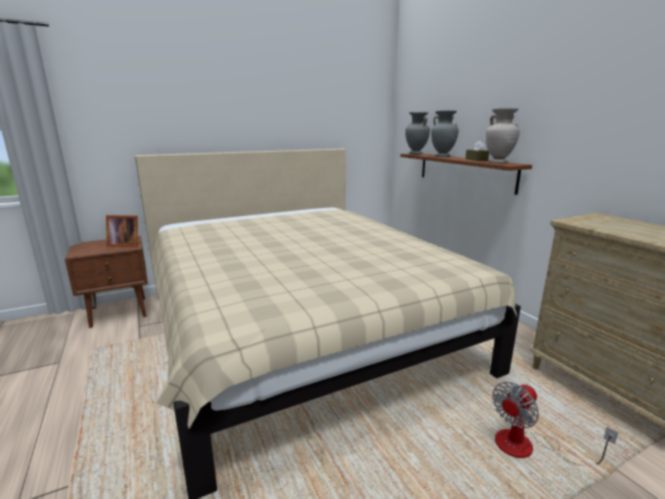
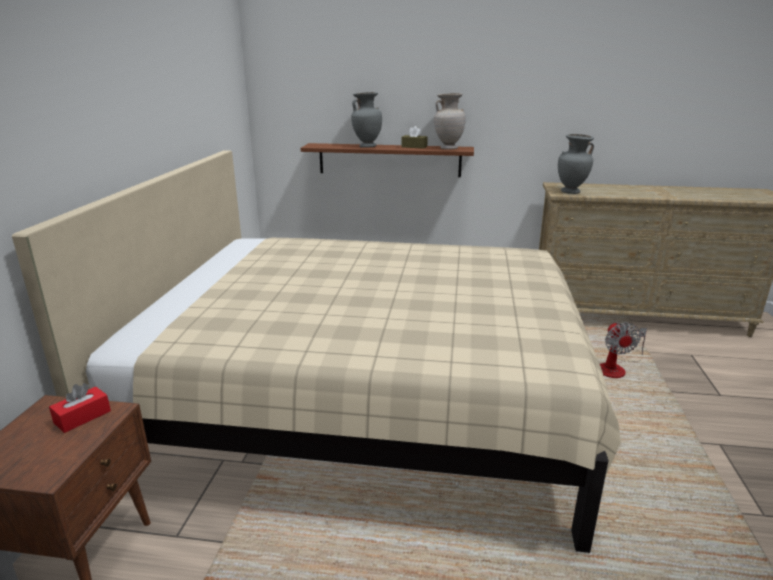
camera: 55 degrees left, 5 degrees up
picture frame [106,215,138,247] -> red tissue box [49,383,111,433]
grey vase [405,112,430,155] -> grey vase moved to [558,134,594,194]

